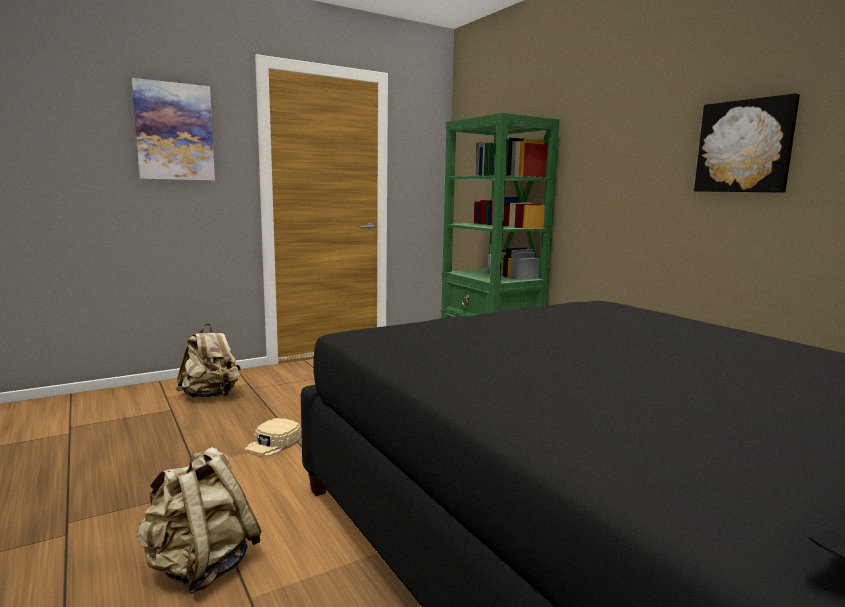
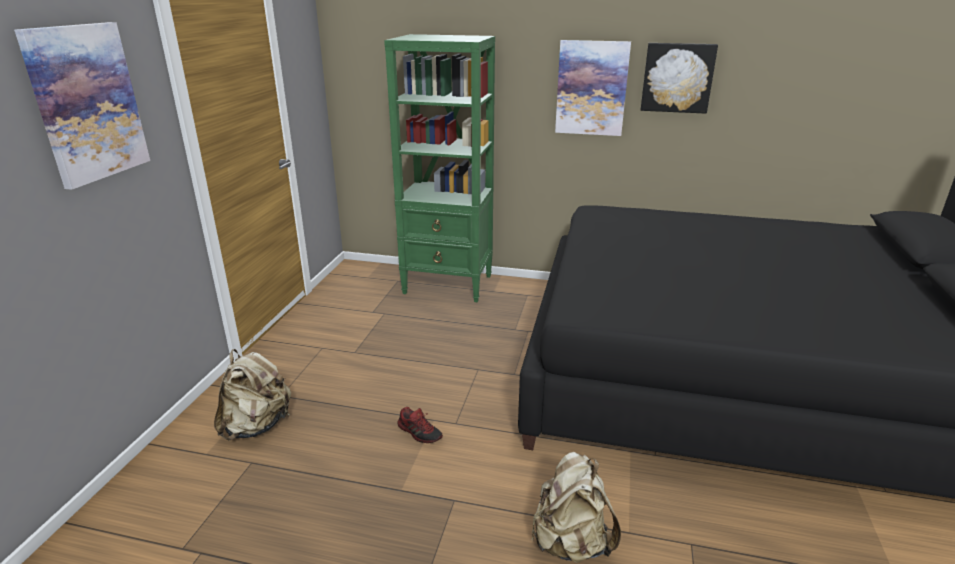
camera: 45 degrees left, 15 degrees up
beige cap [245,418,302,457] -> shoe [398,407,443,443]
none -> picture [555,40,631,136]

